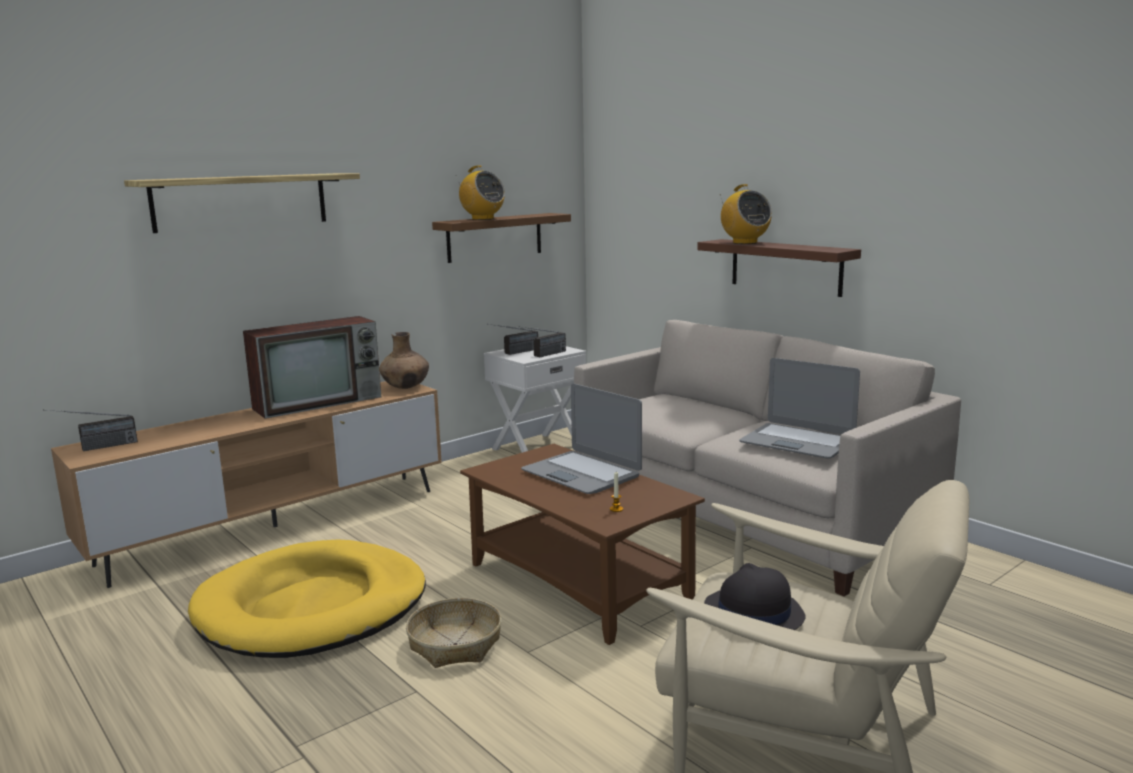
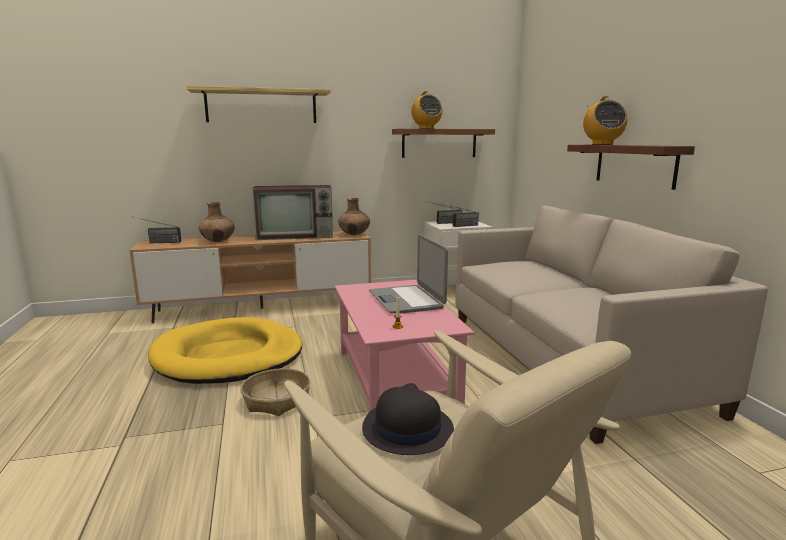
camera: 25 degrees right, 0 degrees up
brown coffee table [460,444,705,645] -> pink coffee table [335,280,474,412]
laptop [739,358,860,459] -> none
none -> brown vase [198,202,235,242]

